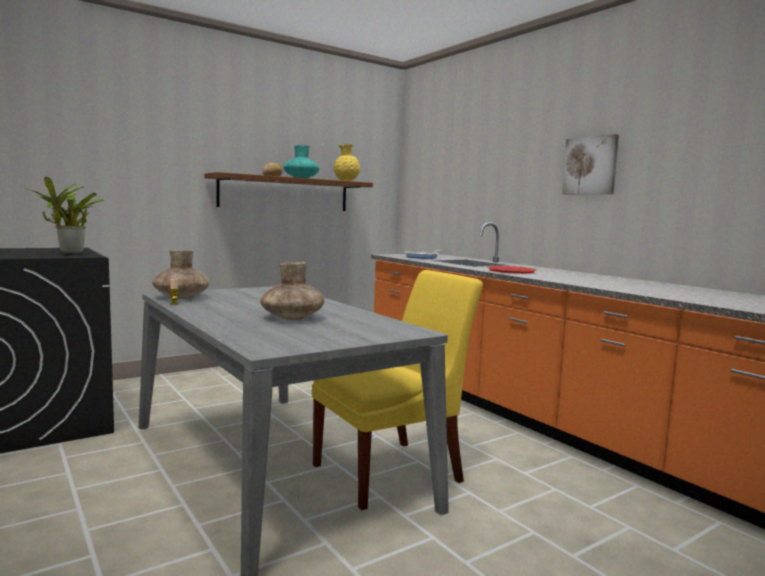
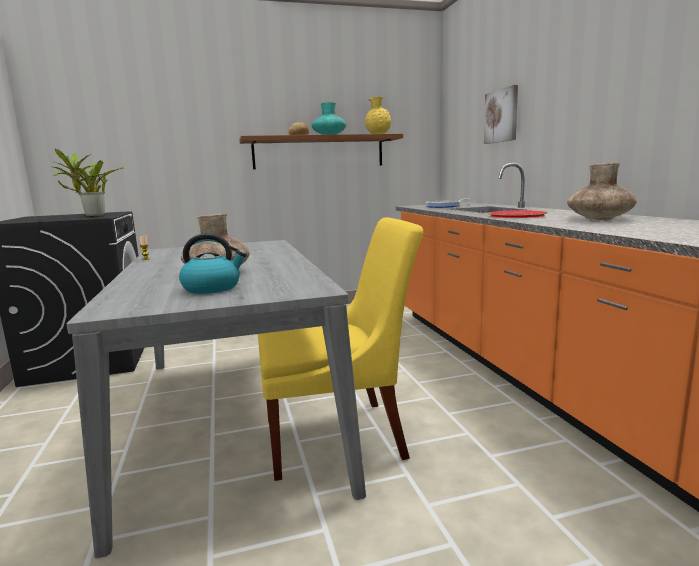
camera: 20 degrees right, 5 degrees up
brown vase [152,250,210,299] -> brown vase moved to [567,163,637,220]
picture [562,134,619,194] -> picture moved to [484,85,518,144]
none -> kettle [179,233,247,294]

